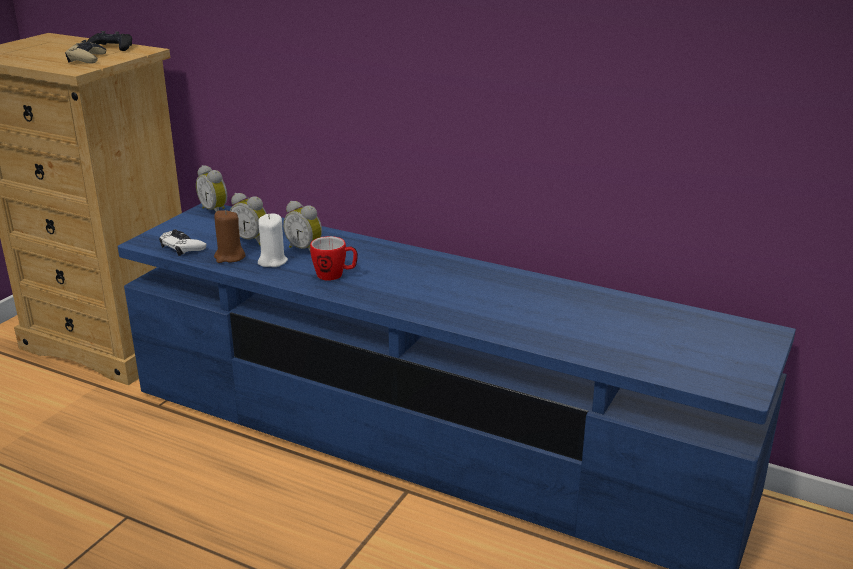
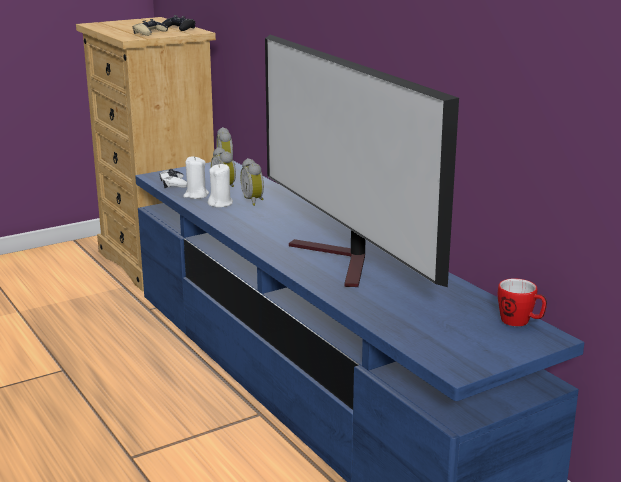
camera: 30 degrees right, 5 degrees down
brown candle [214,210,245,263] -> white candle [183,156,209,199]
mug [310,236,358,281] -> mug moved to [498,278,547,326]
none -> television [265,35,459,287]

